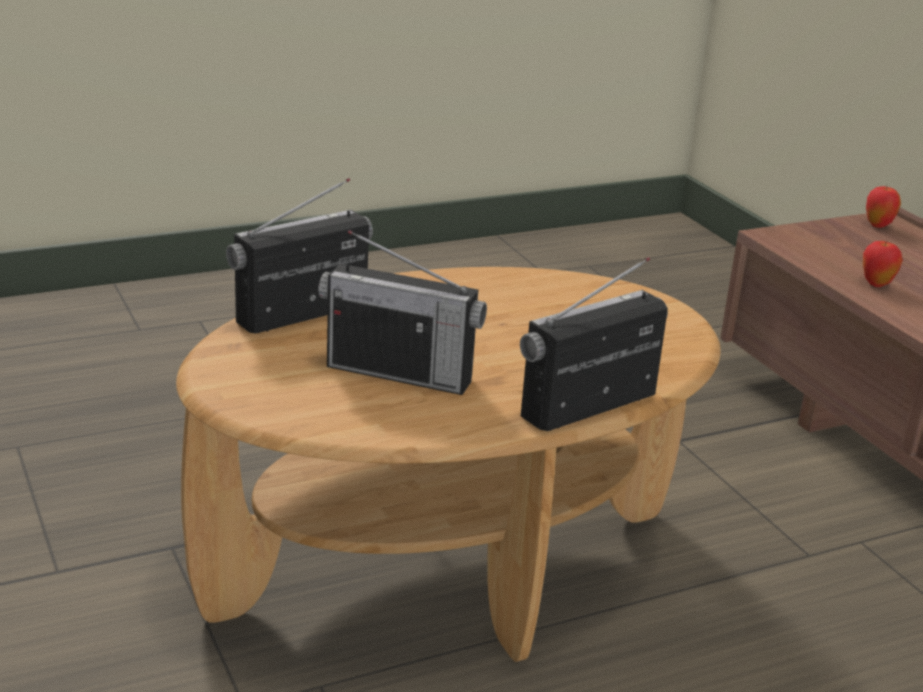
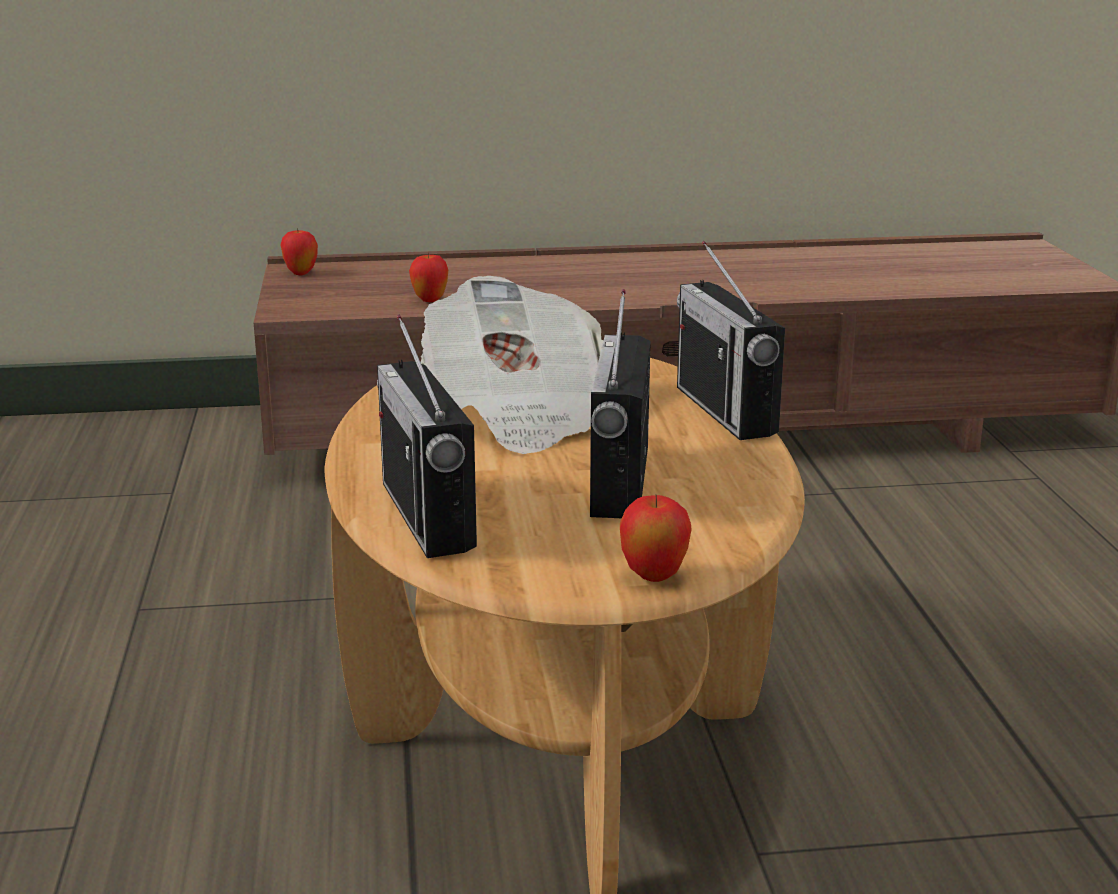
camera: 70 degrees left, 5 degrees down
radio [318,230,487,395] -> radio turned 150 degrees clockwise [590,289,651,518]
none -> newspaper [421,276,603,454]
none -> apple [620,495,692,582]

